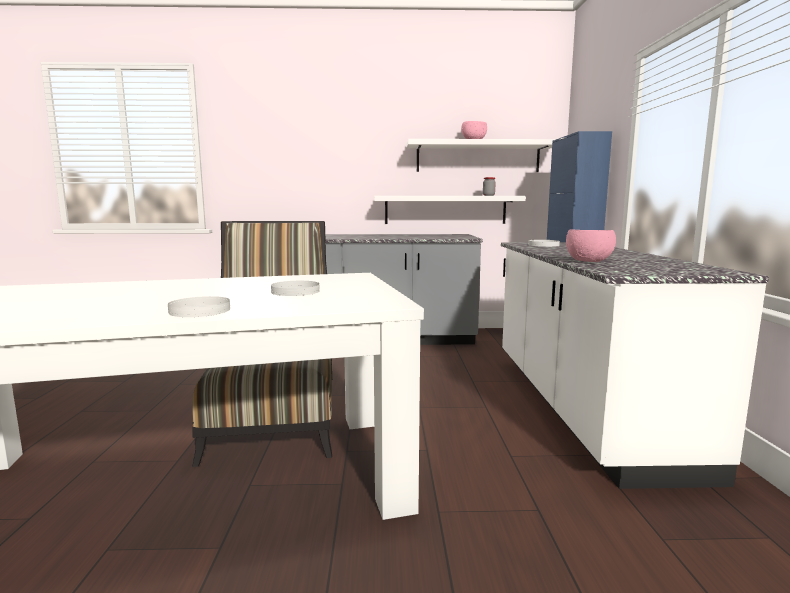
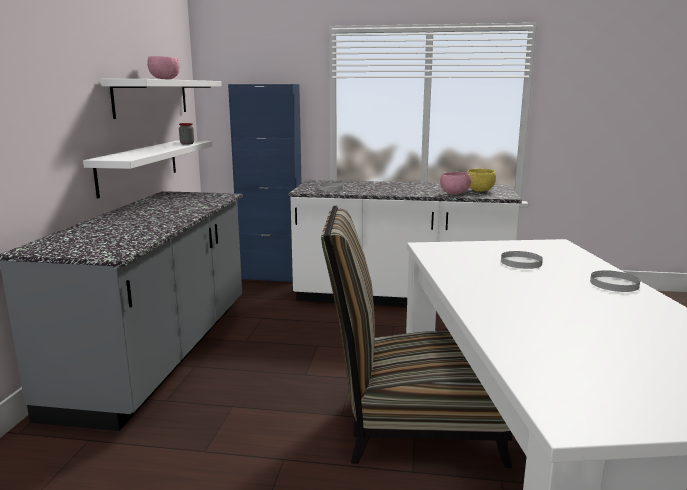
camera: 80 degrees left, 5 degrees up
none -> yellow bowl [467,169,496,192]

